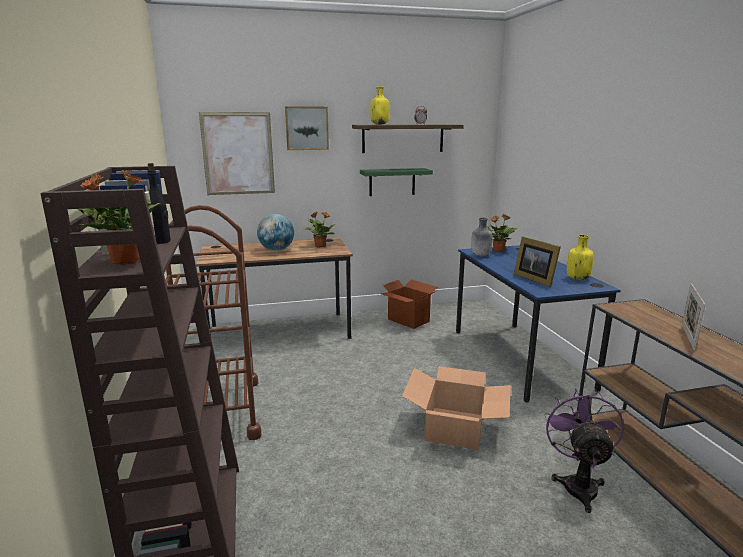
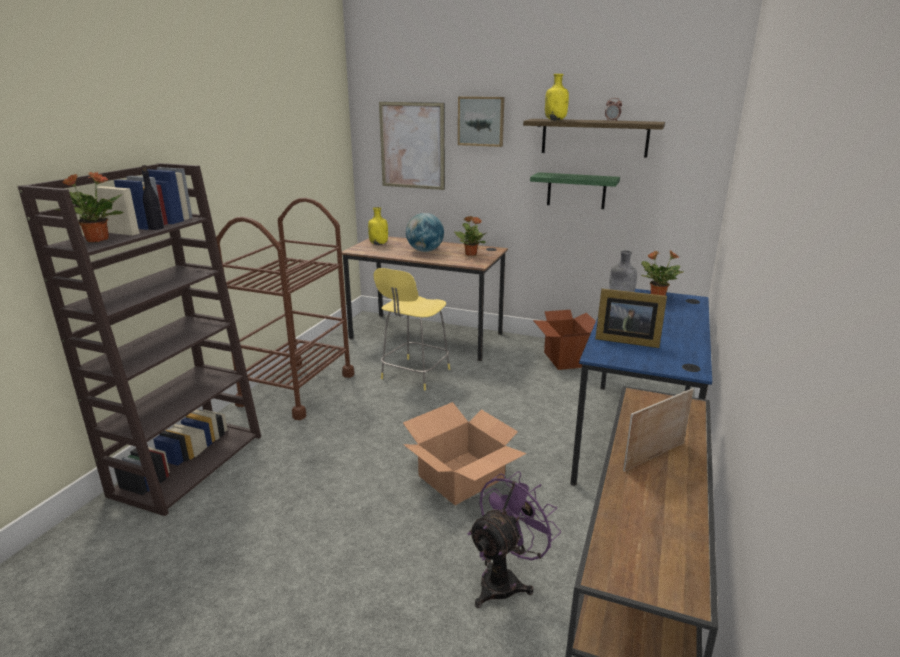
camera: 35 degrees right, 5 degrees up
picture frame [514,236,561,287] -> picture frame turned 75 degrees counterclockwise [595,289,667,348]
yellow bottle [567,235,594,280] -> yellow bottle moved to [368,207,388,245]
none -> yellow stool [374,268,450,391]

